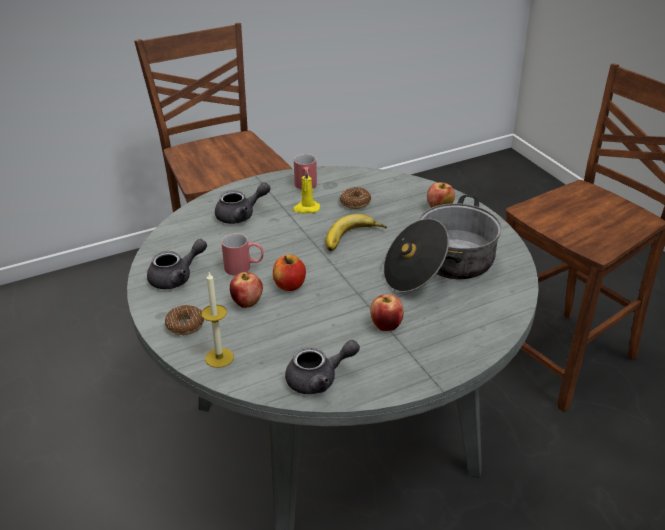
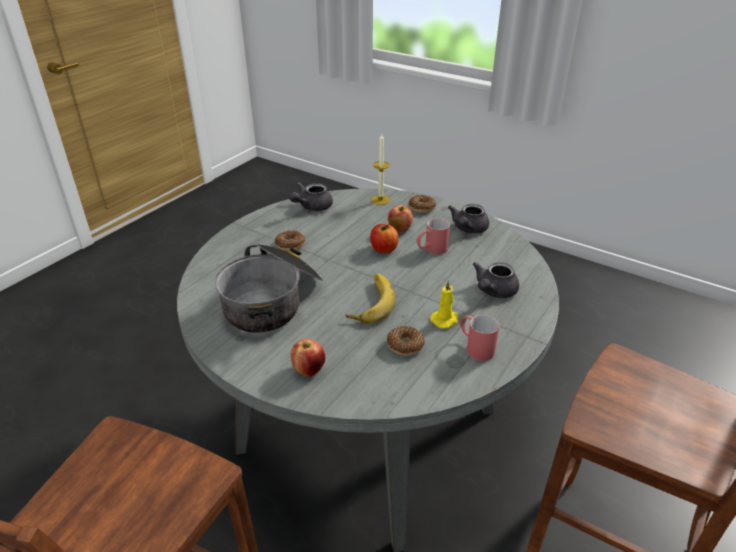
camera: 150 degrees right, 0 degrees up
apple [370,294,404,331] -> donut [275,230,305,251]

